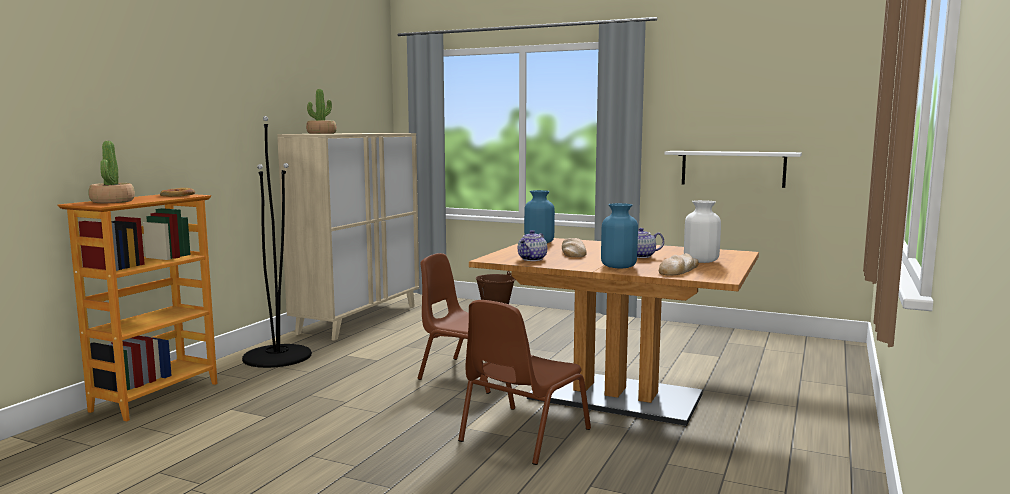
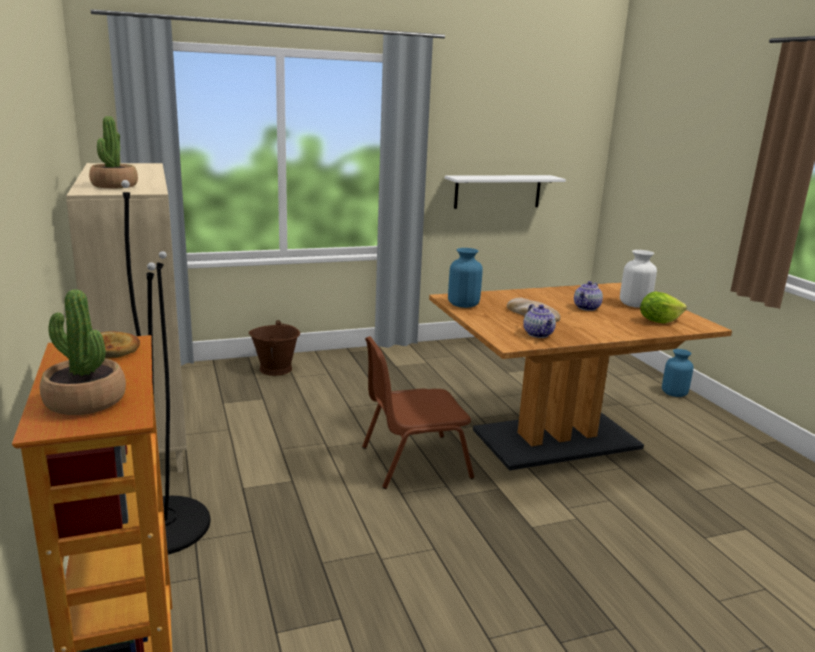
camera: 45 degrees left, 10 degrees up
brown chair [458,300,591,465] -> none
blue vase [601,203,638,268] -> blue vase moved to [662,349,694,397]
bread [659,253,699,276] -> lettuce [640,292,687,324]

